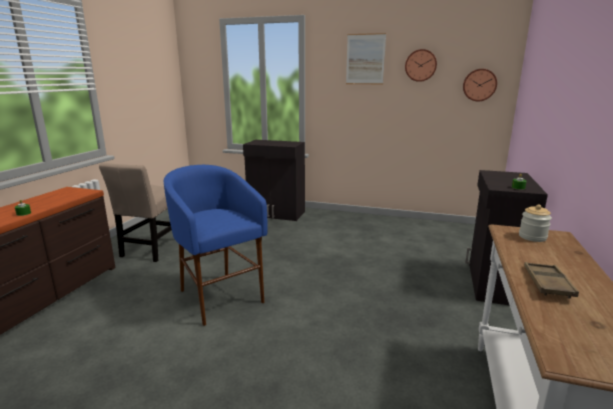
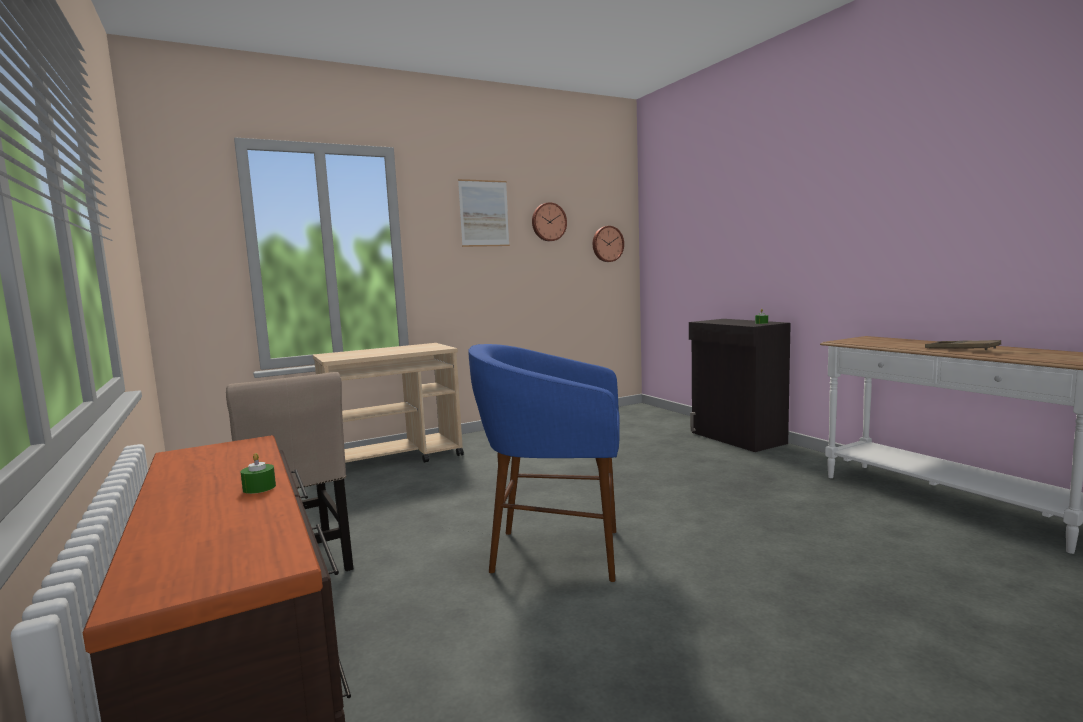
camera: 45 degrees left, 10 degrees down
black cabinet [243,140,305,221] -> beige cart [313,343,464,463]
jar [519,204,552,242] -> none

